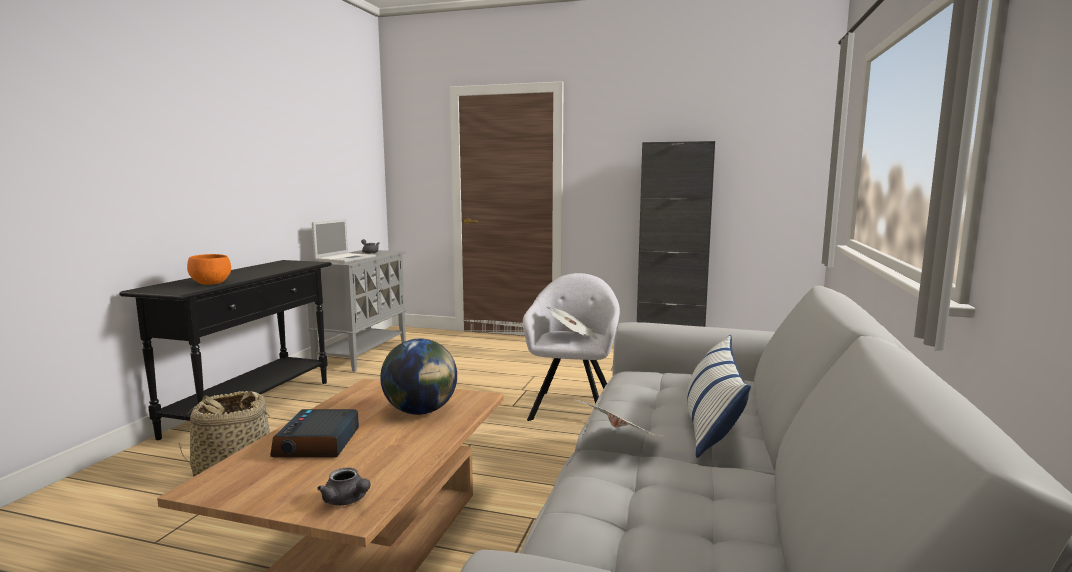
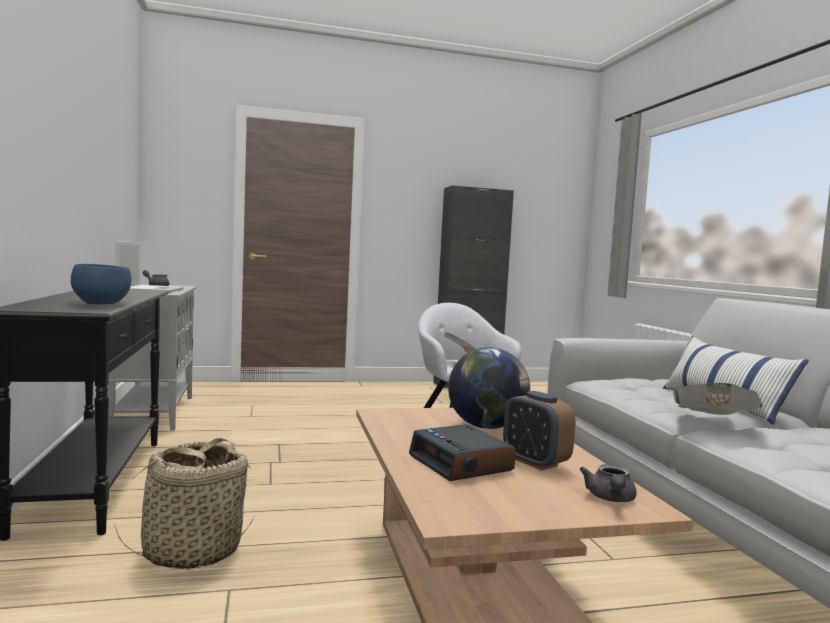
camera: 30 degrees left, 5 degrees down
orange bowl [187,254,231,285] -> blue bowl [71,264,132,305]
grey teapot [317,467,371,506] -> grey teapot turned 90 degrees clockwise [579,464,637,502]
none -> alarm clock [503,391,575,470]

